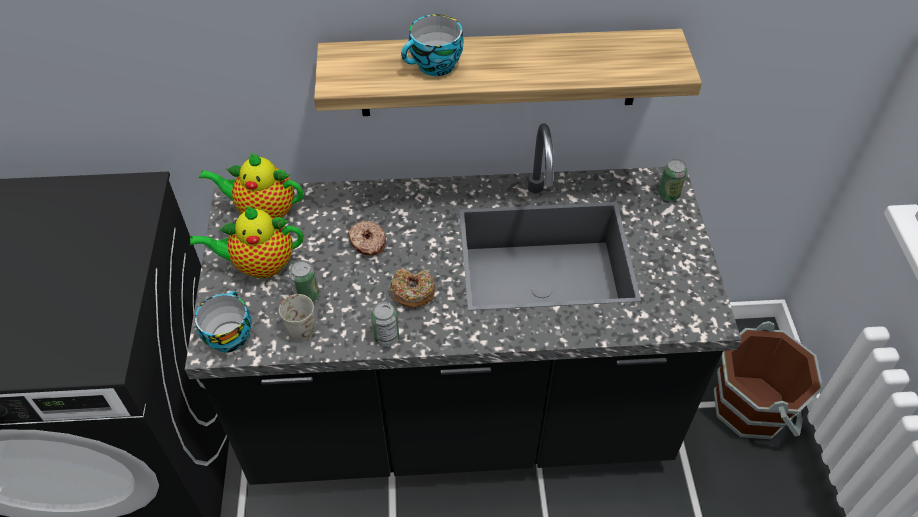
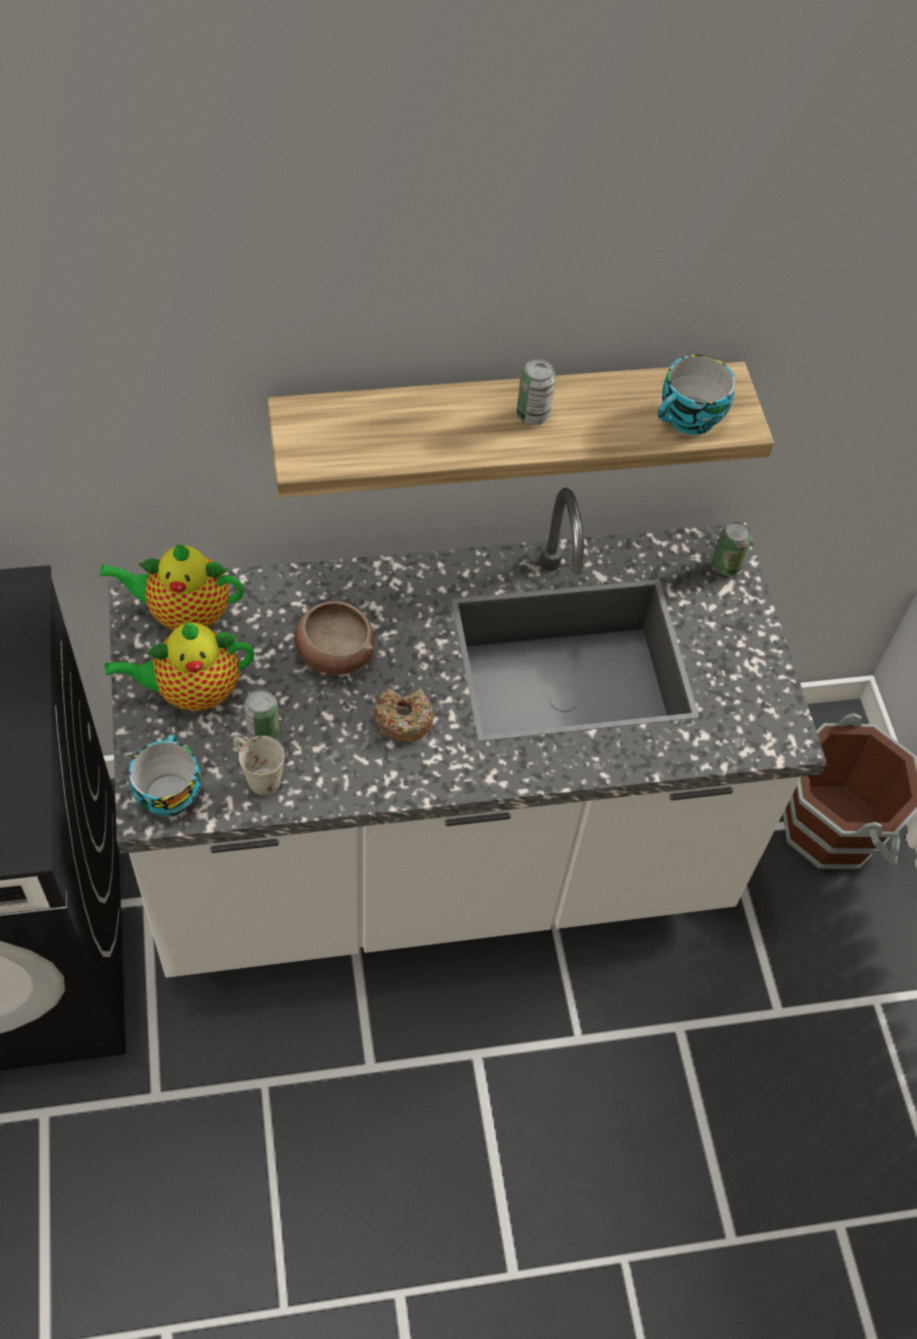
camera: 10 degrees left, 5 degrees up
black counter [185,123,742,485] -> white counter [108,488,827,978]
donut [348,221,386,255] -> bowl [294,601,374,675]
can [371,302,399,347] -> can moved to [516,359,556,425]
cup [401,14,464,76] -> cup moved to [658,355,736,435]

